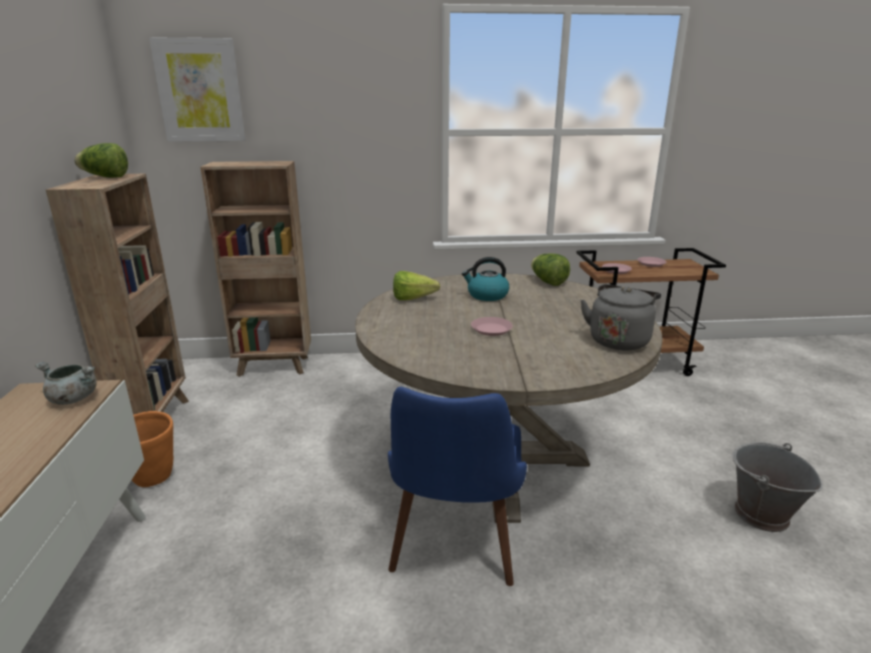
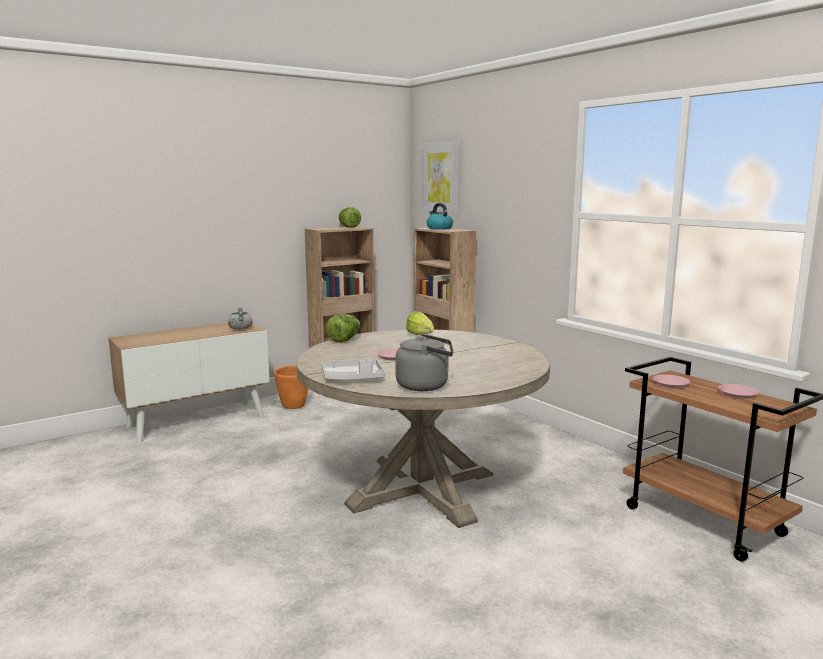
camera: 60 degrees right, 10 degrees down
blue chair [388,386,527,586] -> none
kettle [462,257,509,301] -> kettle moved to [427,203,453,230]
lettuce [531,254,570,286] -> lettuce moved to [326,314,360,343]
grey bucket [732,442,823,532] -> none
none -> grey tray [321,358,385,380]

